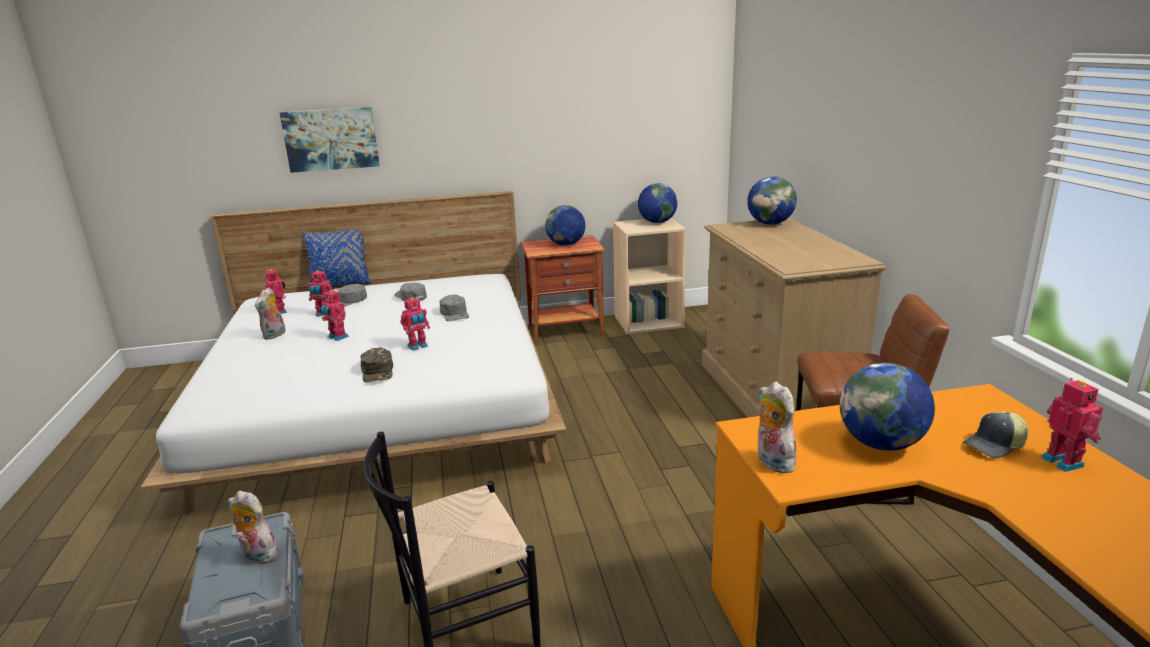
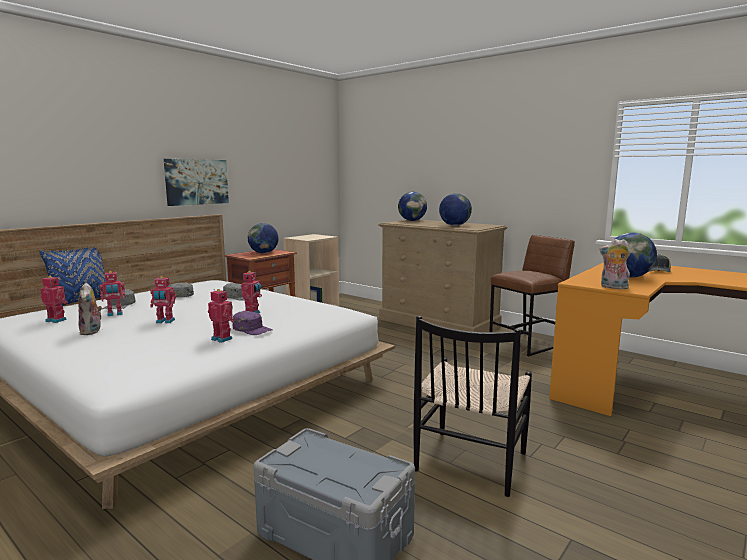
camera: 40 degrees left, 10 degrees down
plush toy [228,491,281,564] -> none
picture [280,107,380,173] -> picture moved to [164,159,229,206]
green cap [361,347,393,382] -> purple cap [233,311,273,335]
globe [638,183,677,223] -> globe moved to [439,193,472,226]
toy robot [1041,378,1103,472] -> toy robot moved to [208,289,235,343]

